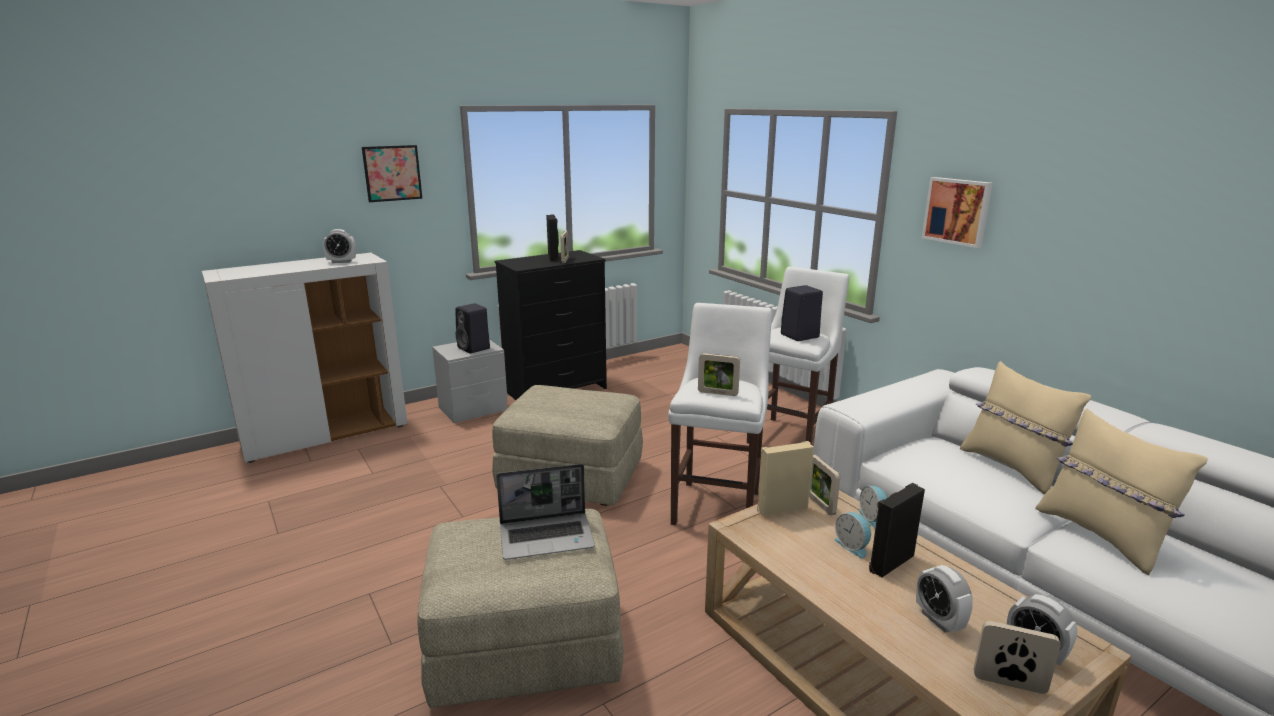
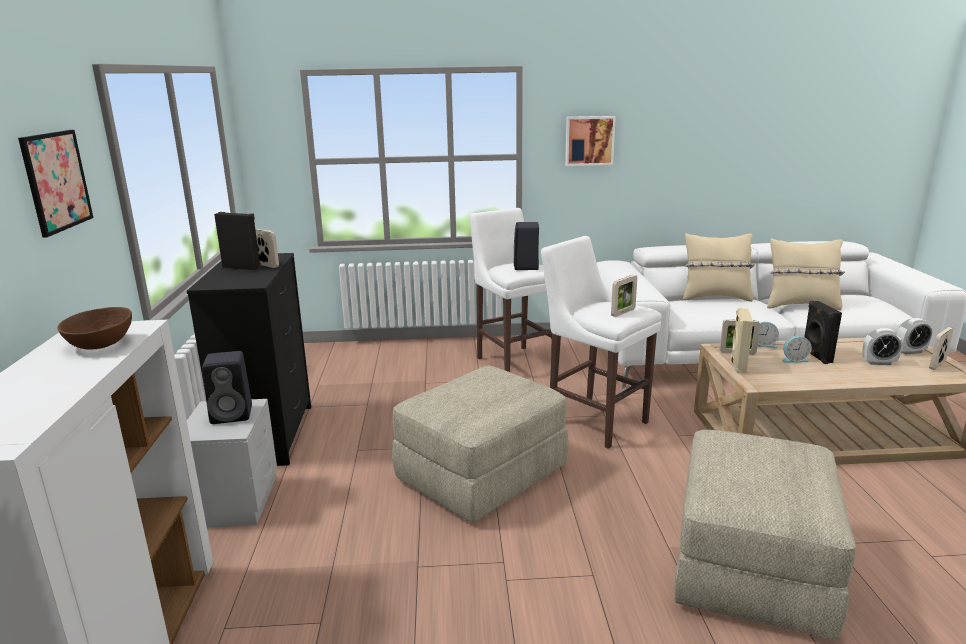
camera: 60 degrees left, 0 degrees up
alarm clock [323,229,356,263] -> brown bowl [57,307,132,350]
laptop [496,464,595,560] -> none

